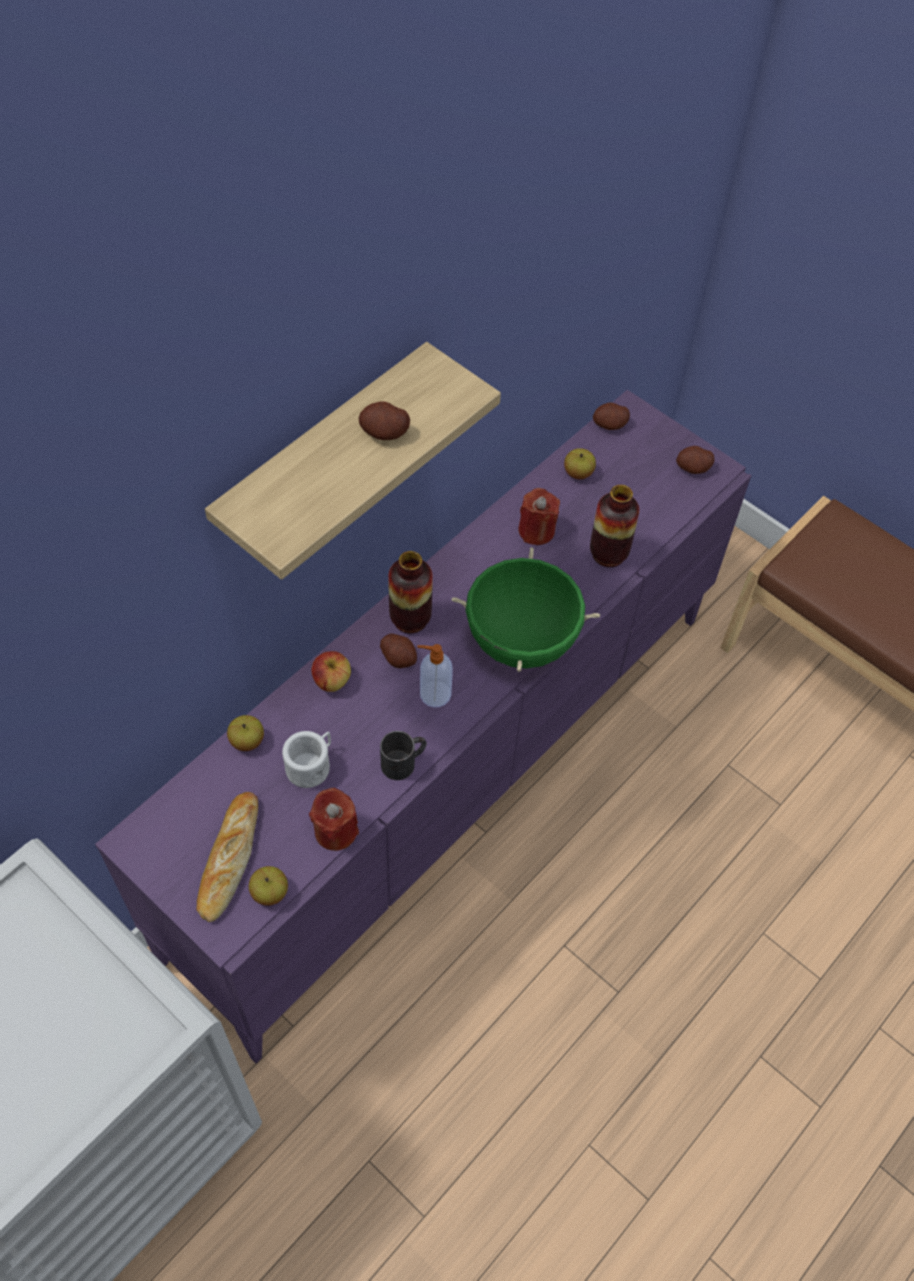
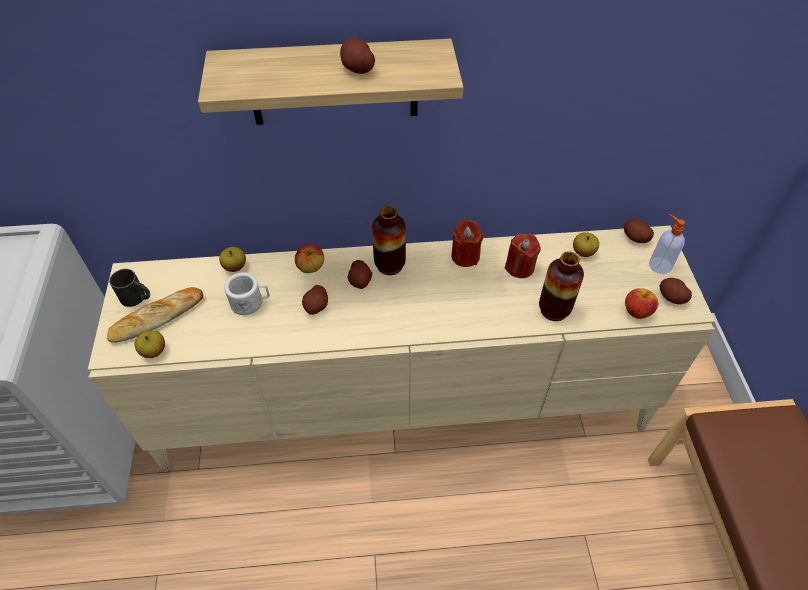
camera: 45 degrees right, 5 degrees down
purple cabinet [95,390,752,1063] -> beige cabinet [88,226,715,472]
red candle [309,787,359,851] -> red candle moved to [451,220,483,267]
black mug [380,731,427,780] -> black mug moved to [109,269,150,307]
soap dispenser [417,644,453,707] -> soap dispenser moved to [649,214,685,274]
green cooking pot [452,547,600,672] -> none
none -> potato [302,285,328,315]
none -> apple [625,288,658,319]

